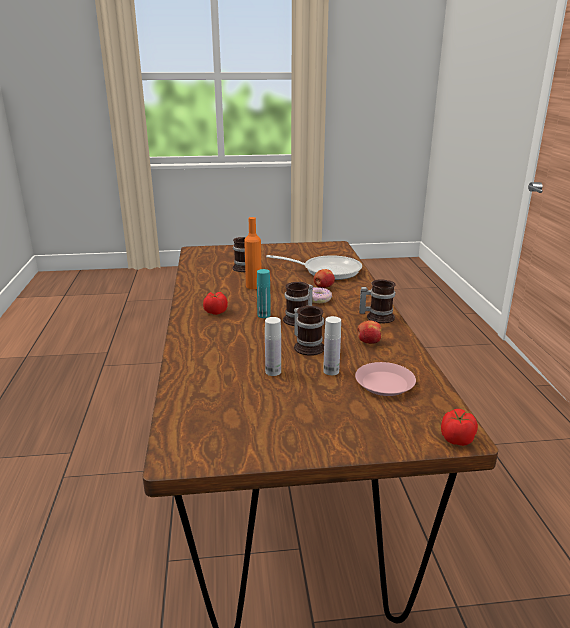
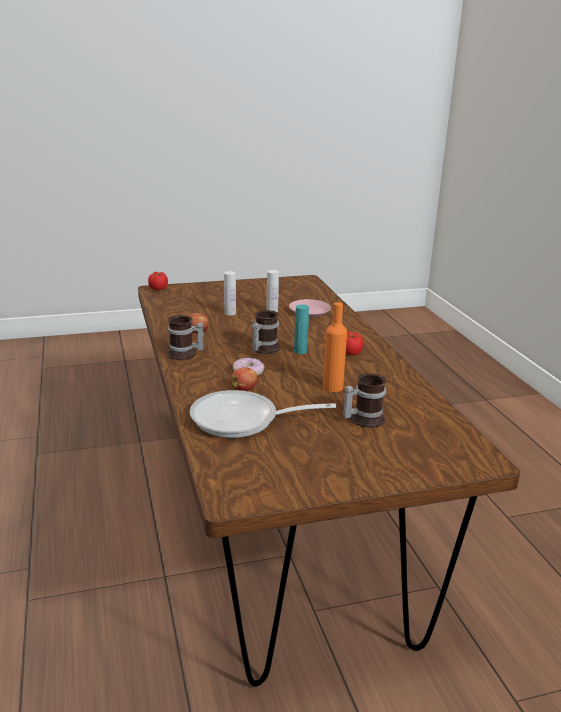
camera: 170 degrees right, 0 degrees up
mug [294,306,324,356] -> none
pink plate [355,362,416,396] -> pink plate moved to [289,299,331,317]

